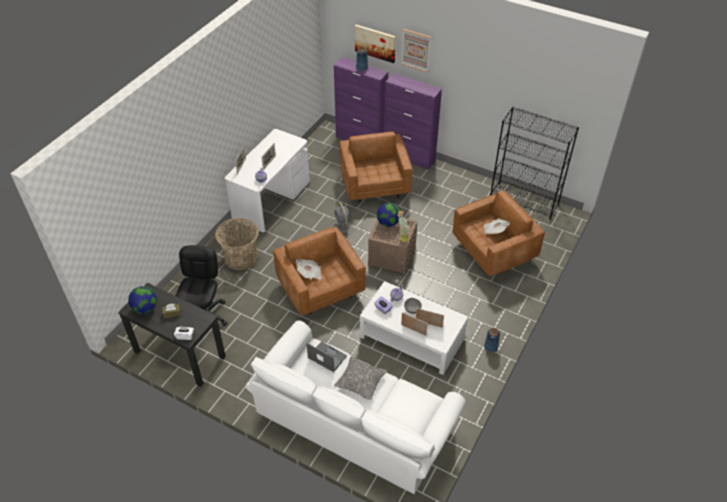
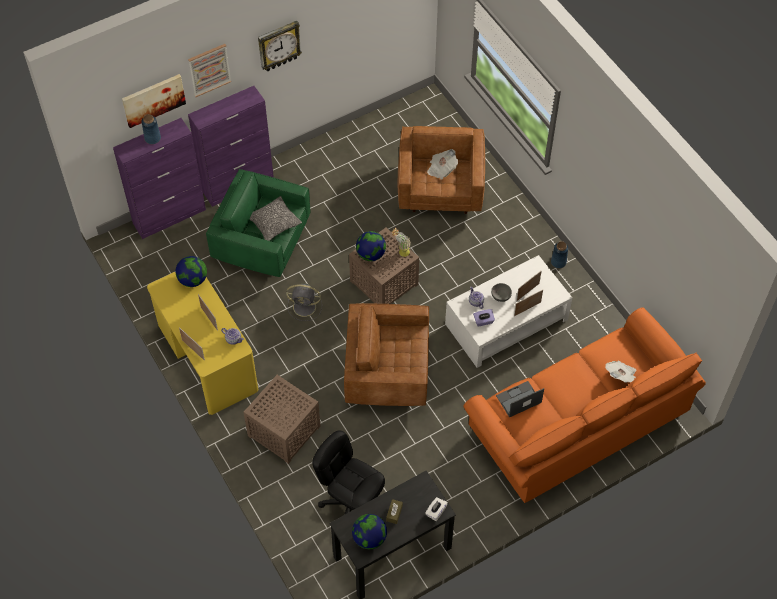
camera: 60 degrees left, 10 degrees up
basket [215,218,259,270] -> brown side table [244,375,321,464]
white desk [225,129,310,232] -> yellow desk [147,272,258,415]
white sofa [246,320,466,494] -> orange sofa [464,307,706,503]
newspaper [296,259,321,280] -> newspaper moved to [605,360,636,383]
pillow [334,356,387,400] -> pillow moved to [250,196,302,241]
brown armchair [340,132,413,203] -> green armchair [206,169,311,277]
black bookcase [490,106,579,220] -> none
none -> globe [175,256,207,287]
none -> wall clock [258,21,302,72]

